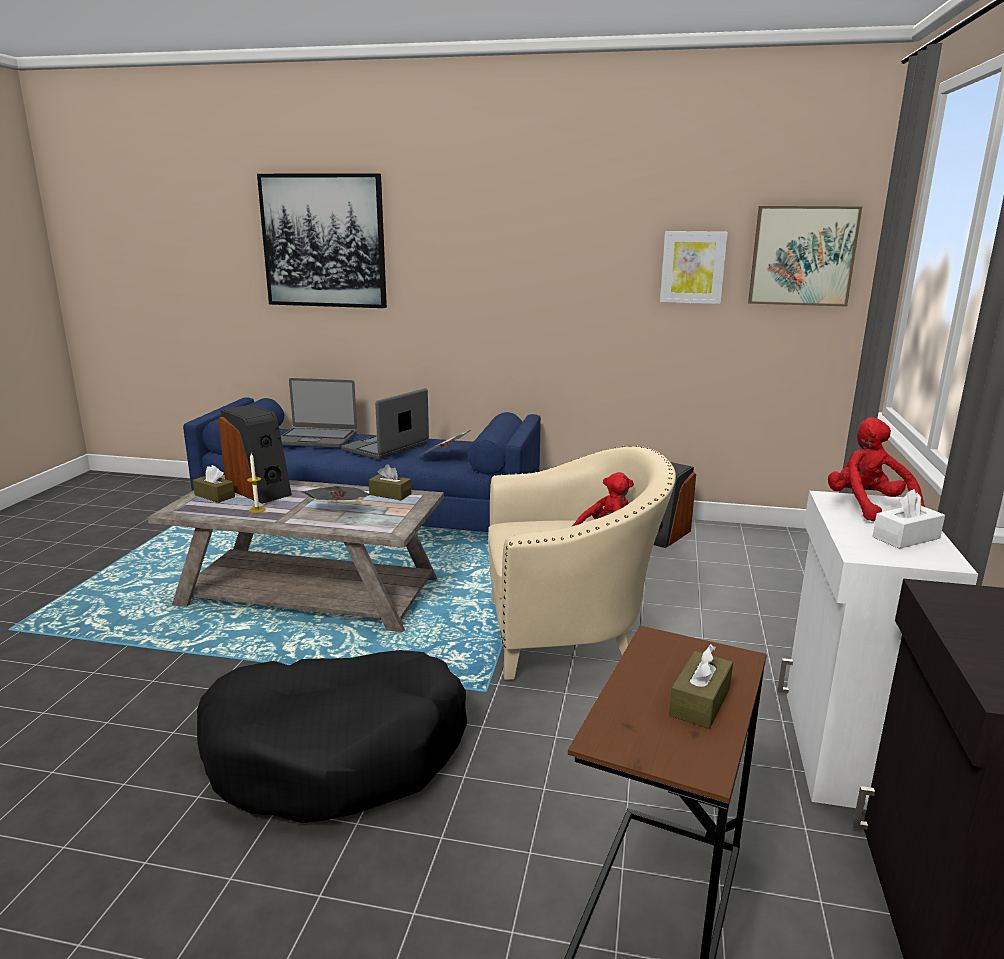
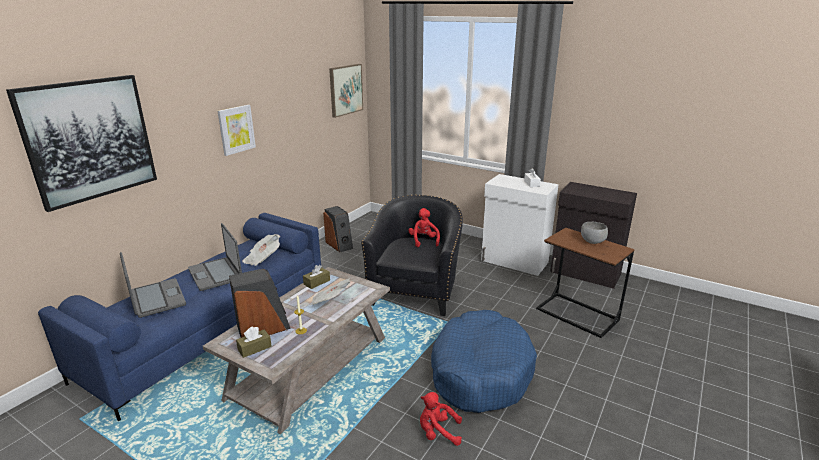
camera: 70 degrees left, 5 degrees up
black dog bed [197,650,467,823] -> blue dog bed [431,310,537,413]
laptop [281,378,357,448] -> laptop turned 60 degrees counterclockwise [120,252,186,318]
beige armchair [488,445,676,680] -> black armchair [361,195,463,316]
picture [660,231,728,304] -> picture moved to [217,105,256,156]
brown tissue box [669,644,733,729] -> grey bowl [581,222,608,244]
red plush toy [828,417,925,521] -> red plush toy moved to [420,392,462,446]

